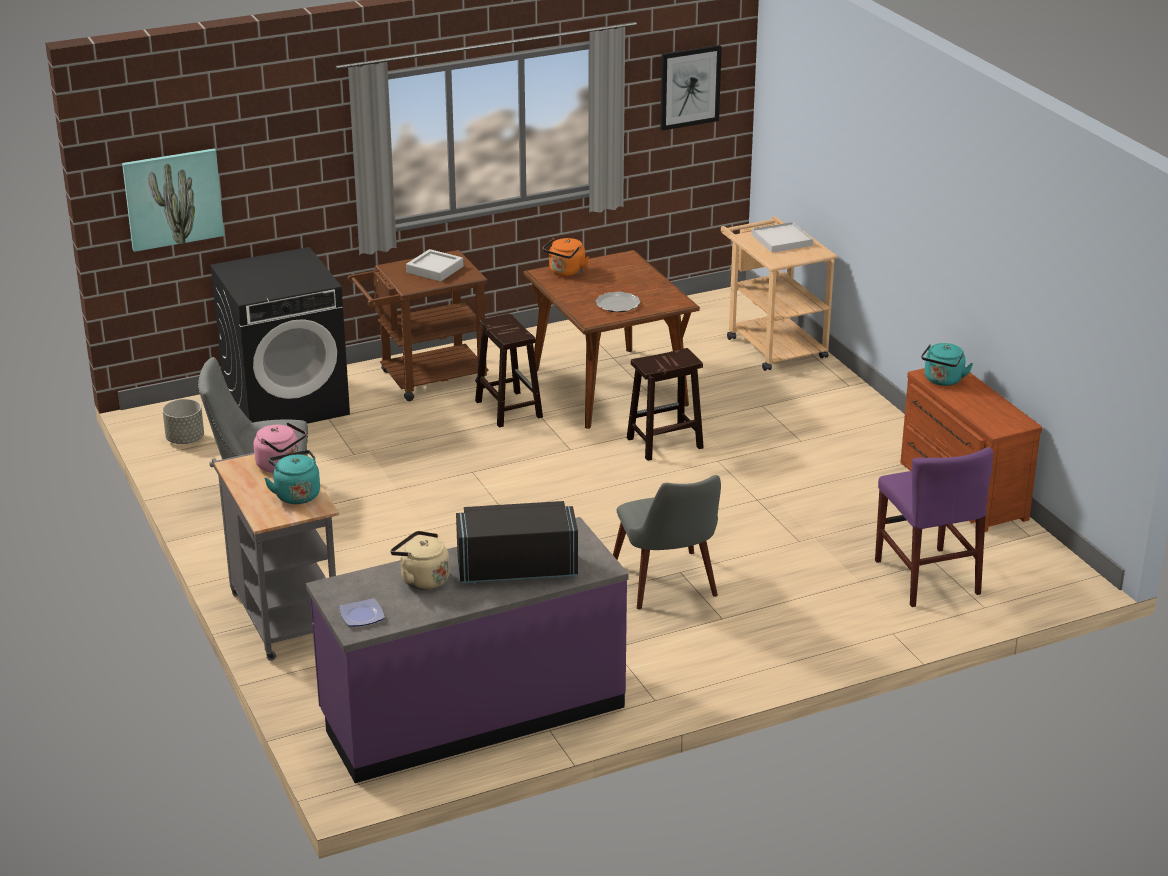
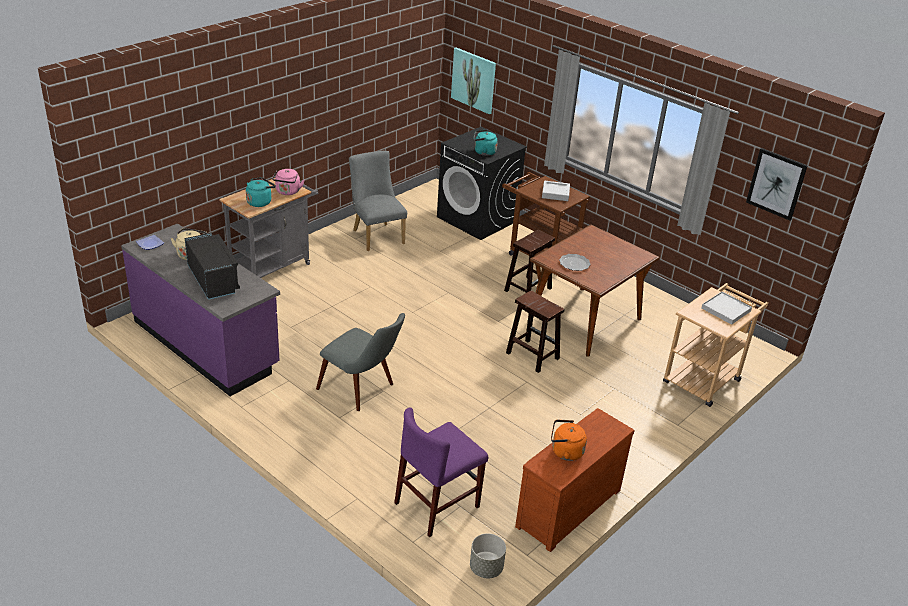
camera: 65 degrees right, 5 degrees up
grey planter [162,399,204,444] -> grey planter moved to [470,533,506,578]
orange kettle [543,238,589,277] -> orange kettle moved to [551,420,587,461]
grey chair [613,475,721,609] -> grey chair turned 105 degrees counterclockwise [316,313,405,411]
turquoise kettle [921,343,973,386] -> turquoise kettle moved to [473,130,498,156]

